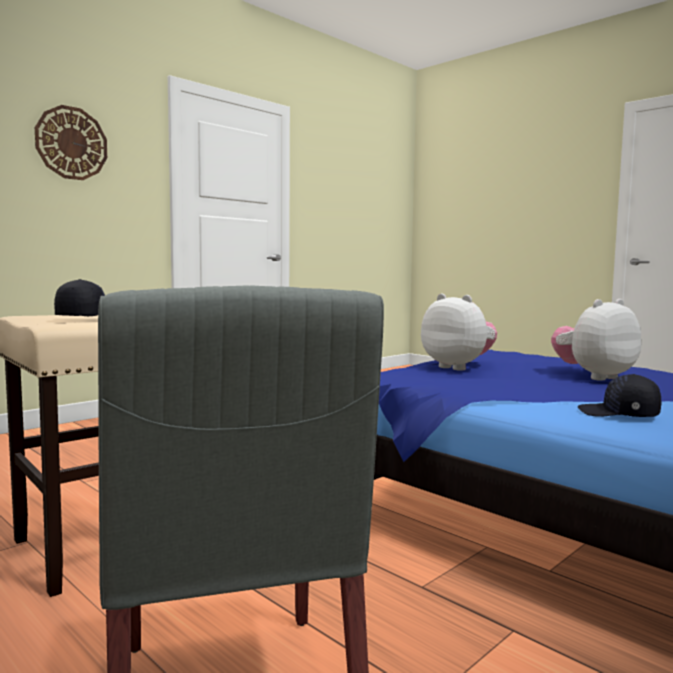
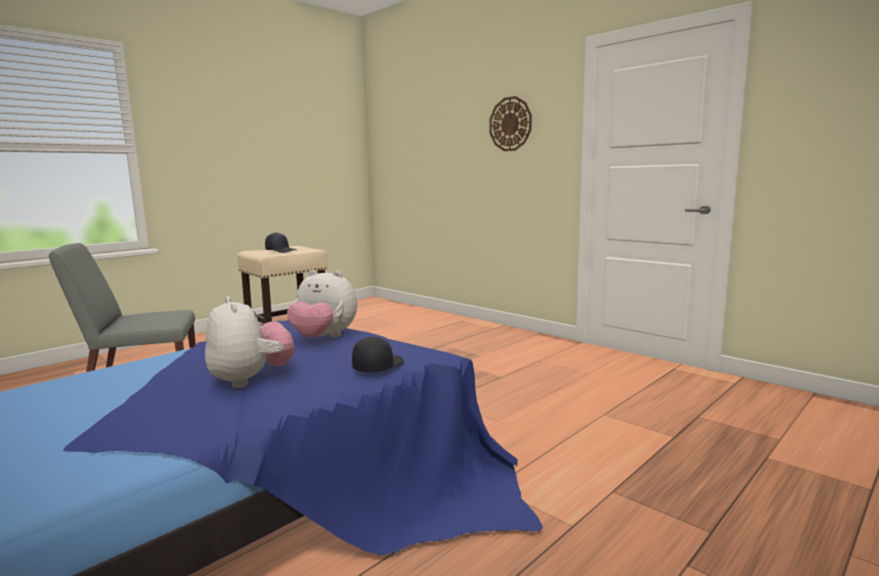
camera: 90 degrees right, 5 degrees up
plush toy [421,294,497,371] -> plush toy turned 60 degrees clockwise [287,270,357,338]
black cap [578,374,661,417] -> black cap moved to [352,336,404,372]

